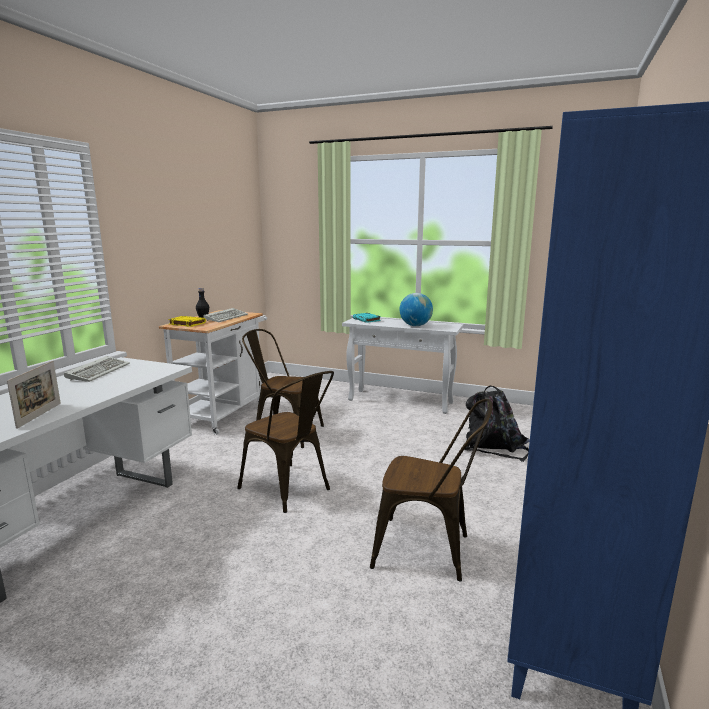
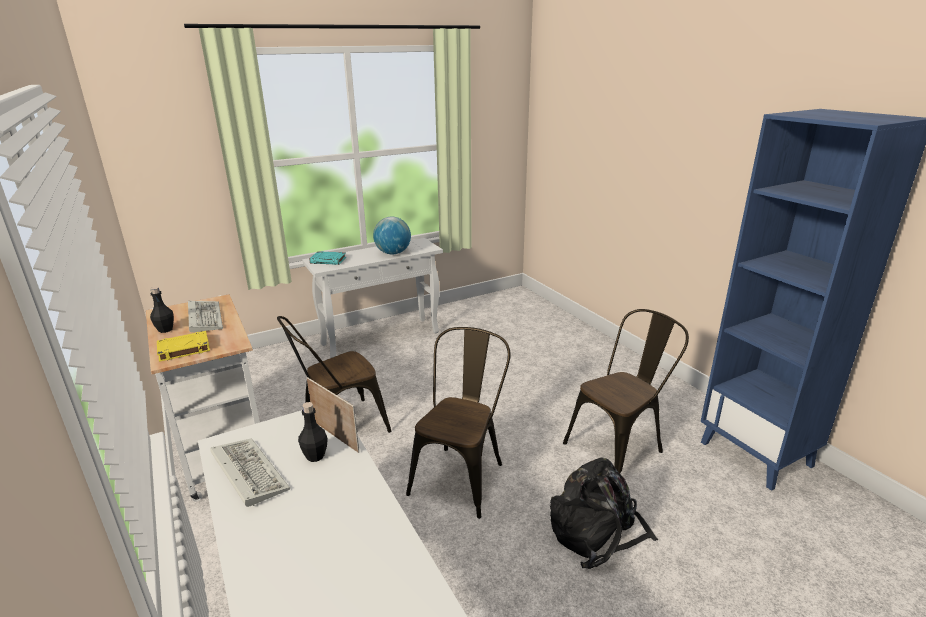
camera: 50 degrees left, 10 degrees up
picture frame [7,361,61,429] -> picture frame moved to [307,377,359,453]
brown chair [237,371,334,513] -> brown chair turned 60 degrees counterclockwise [406,327,511,519]
black backpack [464,386,530,462] -> black backpack moved to [550,457,658,569]
none -> black bottle [298,402,328,462]

